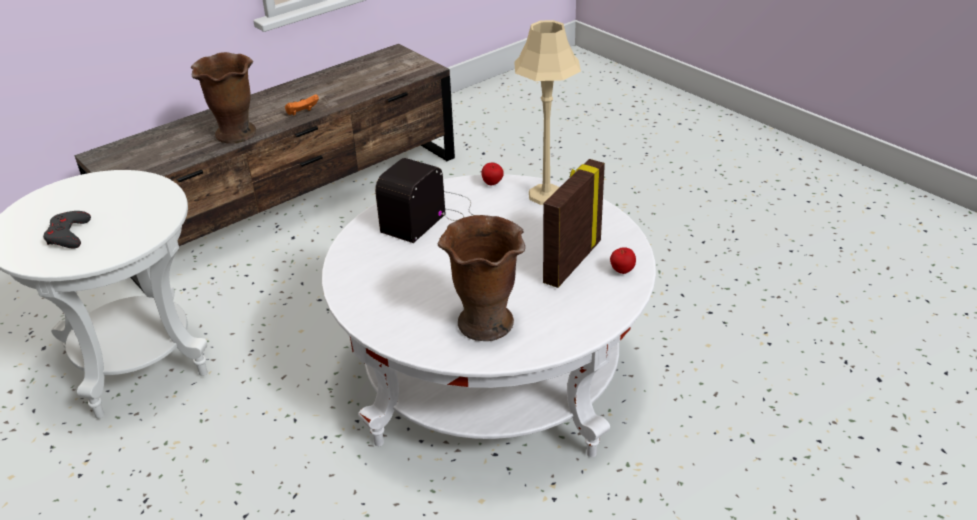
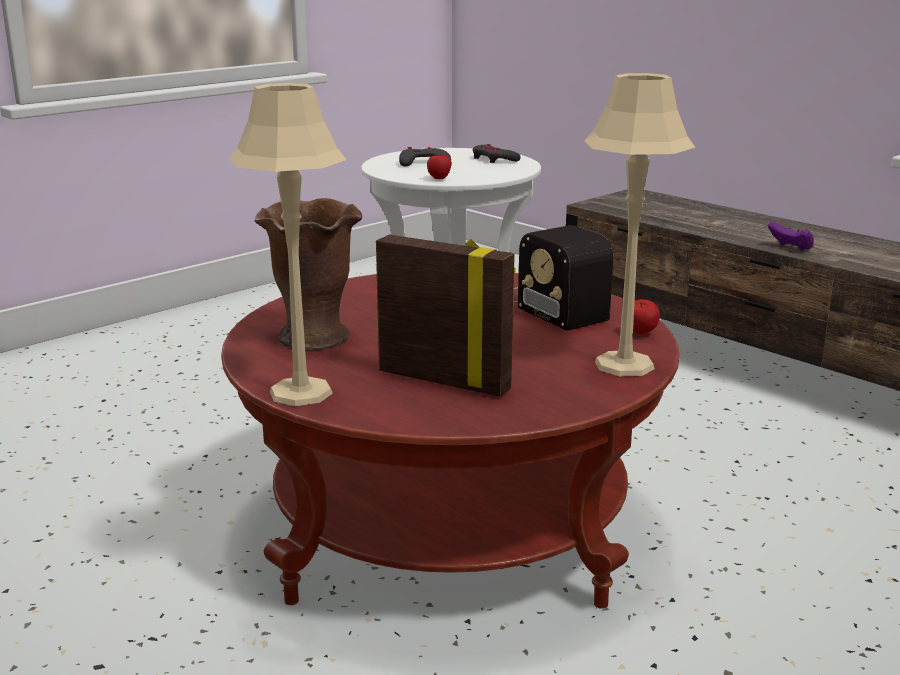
camera: 85 degrees right, 15 degrees down
brown vase [191,52,256,143] -> none
orange game controller [285,94,319,116] -> purple game controller [768,221,814,251]
white coffee table [322,174,656,457] -> red coffee table [221,273,680,609]
radio [375,158,473,243] -> radio turned 150 degrees counterclockwise [513,225,613,331]
apple [610,247,636,274] -> apple moved to [427,154,452,179]
none -> beige table lamp [230,83,347,406]
none -> grey game controller [472,144,521,163]

